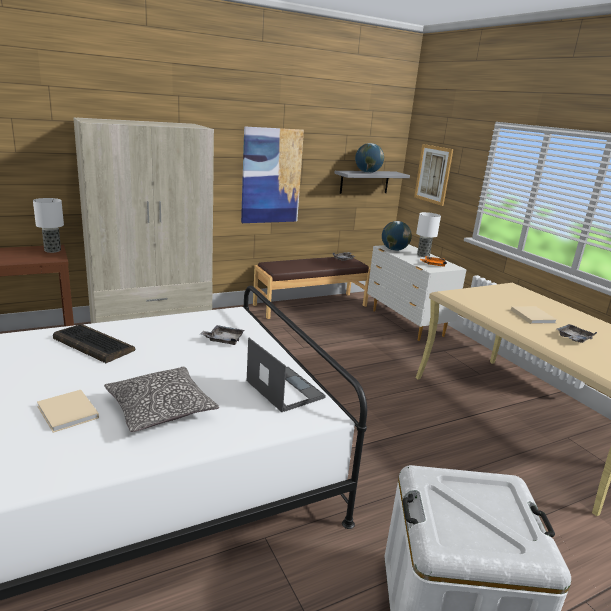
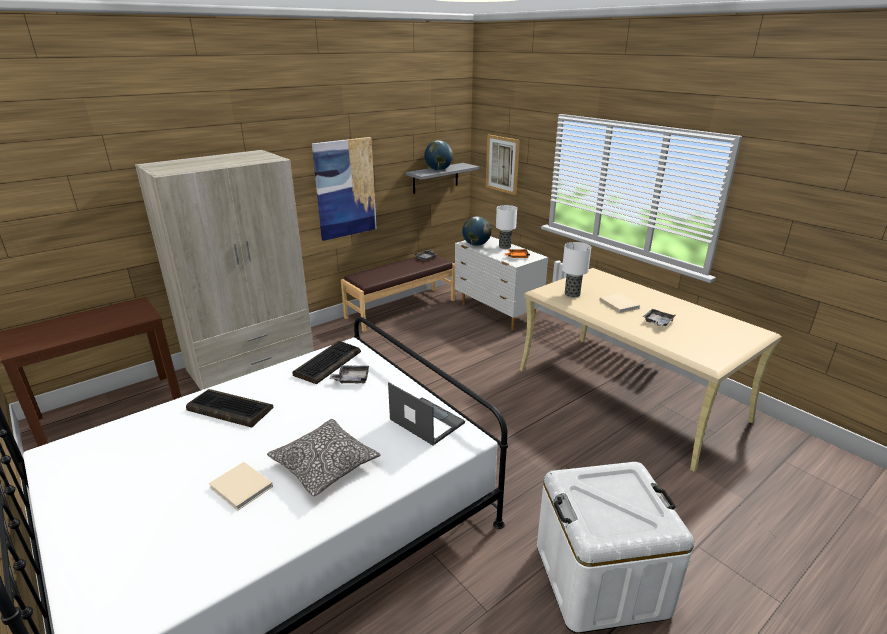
camera: 10 degrees left, 5 degrees up
table lamp [33,198,64,253] -> table lamp moved to [562,242,591,298]
none -> keyboard [292,341,361,384]

